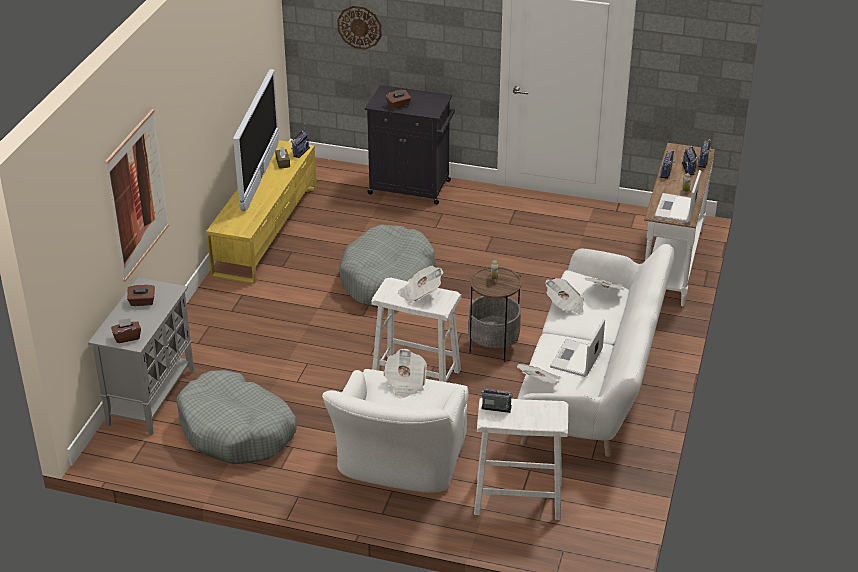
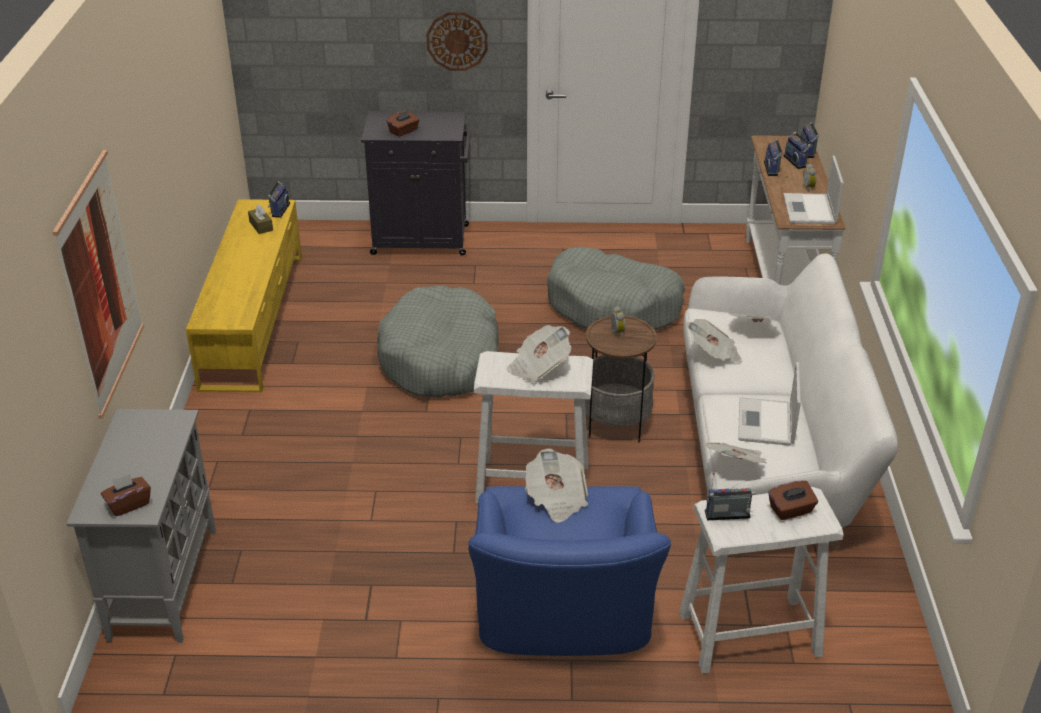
camera: 15 degrees left, 0 degrees up
brown tissue box [127,285,155,306] -> brown tissue box moved to [768,481,818,520]
grey dog bed [176,370,297,464] -> grey dog bed moved to [547,247,685,330]
television [233,69,279,211] -> none
white armchair [322,369,469,493] -> blue armchair [468,486,671,656]
wall clock [337,6,382,50] -> wall clock moved to [426,12,488,71]

